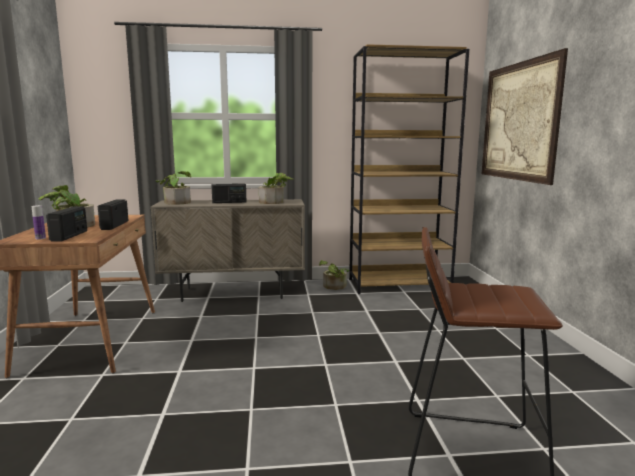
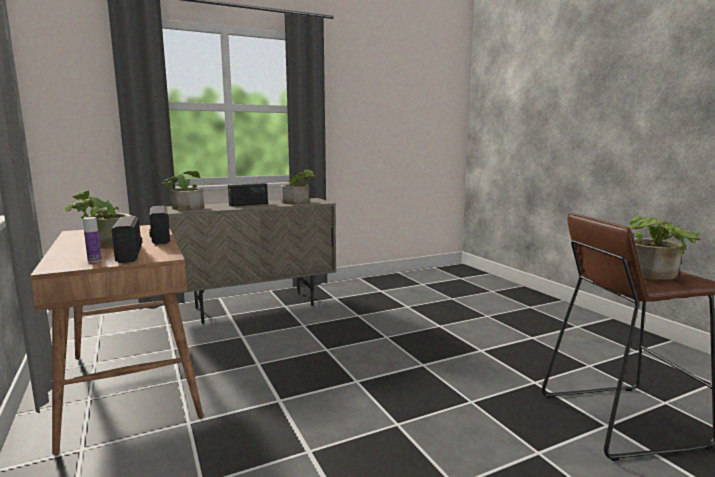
camera: 20 degrees left, 0 degrees up
potted plant [319,260,350,290] -> potted plant moved to [628,216,701,279]
brown bookcase [349,44,469,294] -> none
picture [482,48,568,185] -> none

